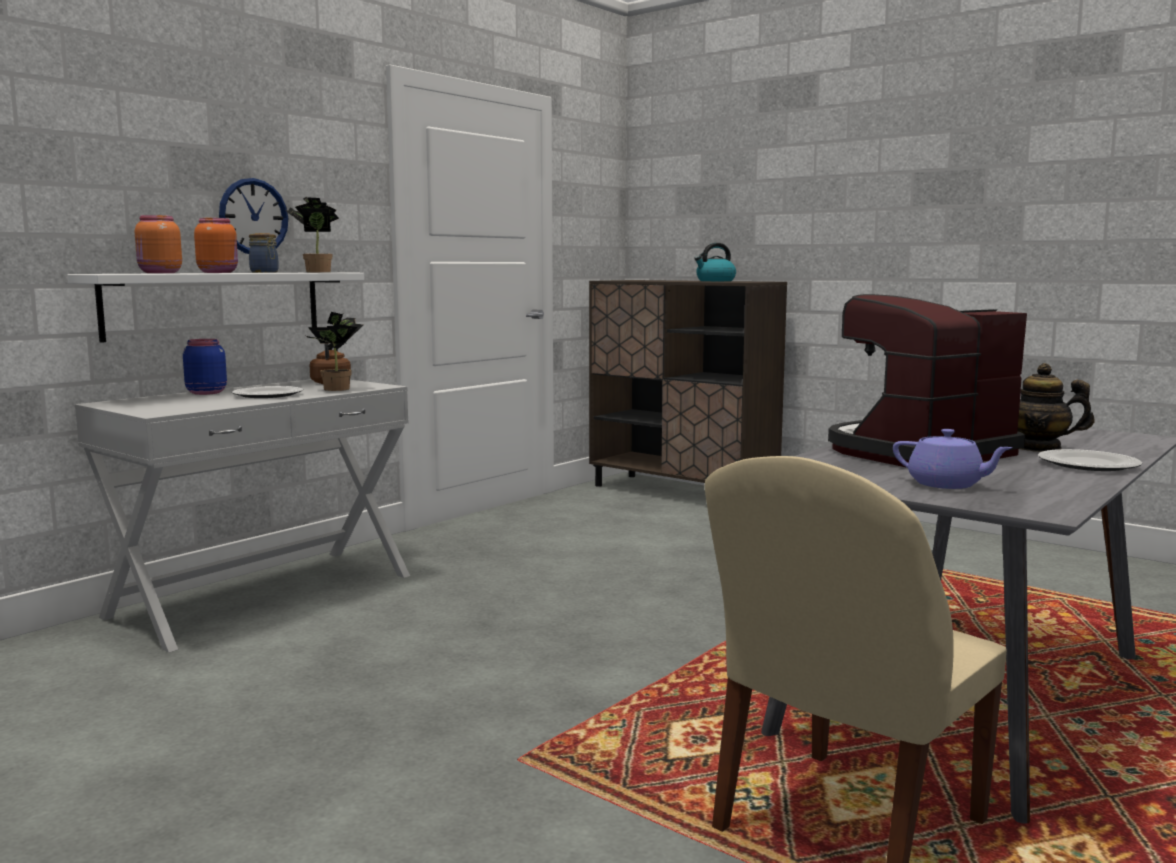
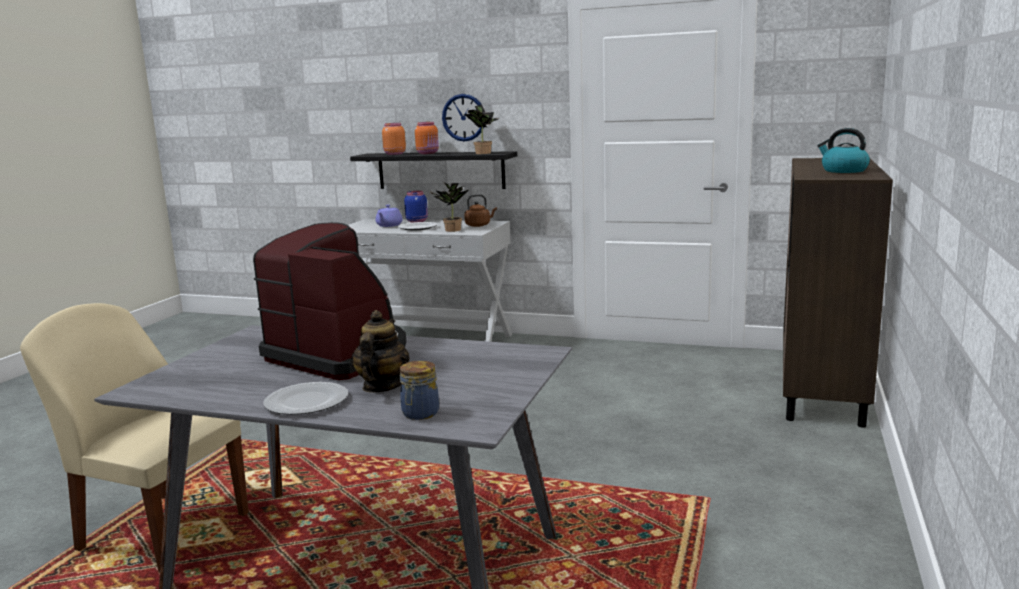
camera: 70 degrees right, 5 degrees up
white shelf [67,272,364,343] -> black shelf [350,151,517,189]
jar [249,233,279,273] -> jar moved to [400,360,439,420]
purple teapot [893,429,1013,489] -> purple teapot moved to [375,205,403,227]

